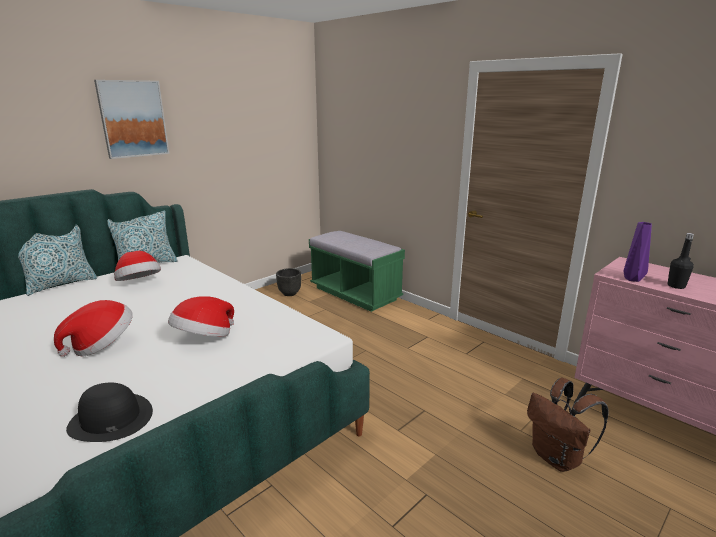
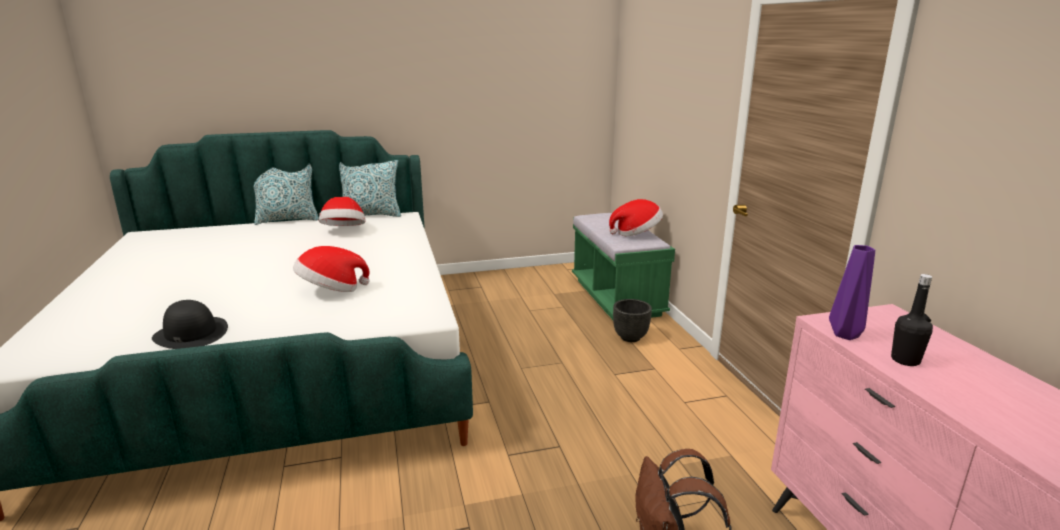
camera: 30 degrees right, 0 degrees up
hat [54,300,133,357] -> hat moved to [609,199,663,236]
picture [94,80,169,159] -> none
black planter [276,268,301,296] -> black planter moved to [613,299,652,342]

